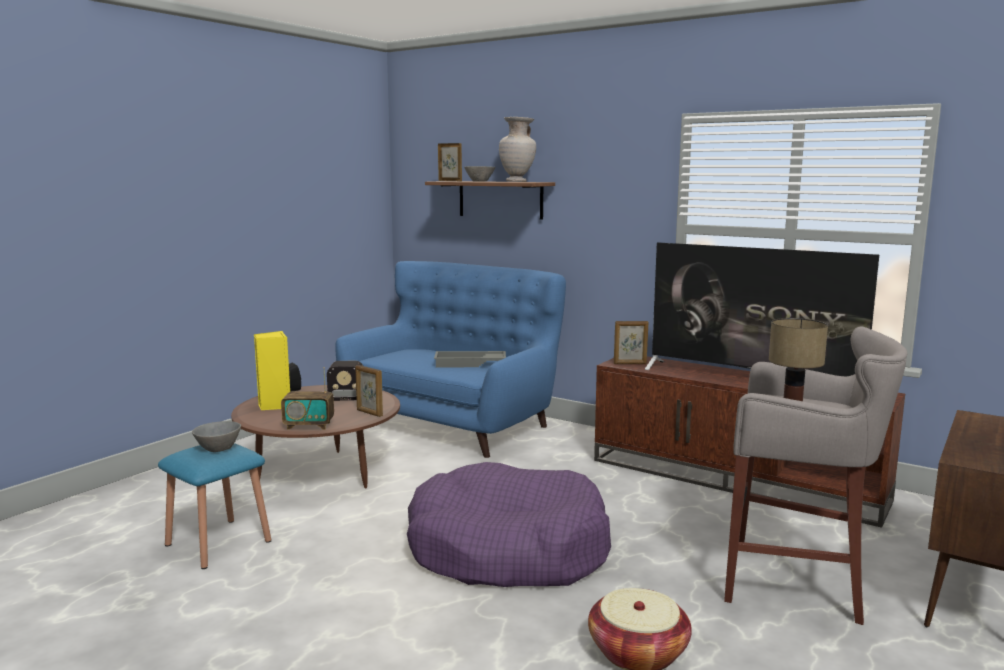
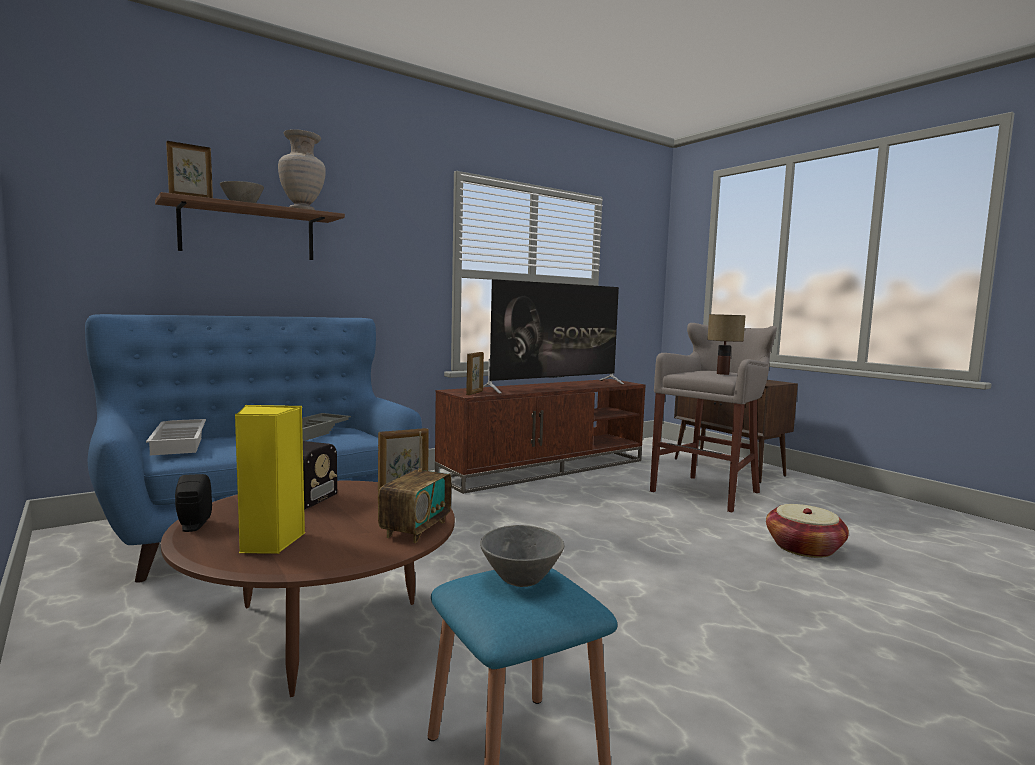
camera: 70 degrees left, 5 degrees down
purple dog bed [407,462,611,587] -> none
none -> white tray [146,419,206,455]

